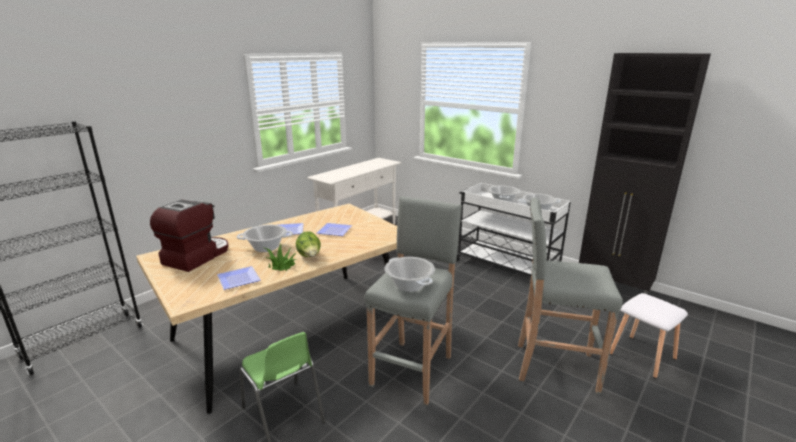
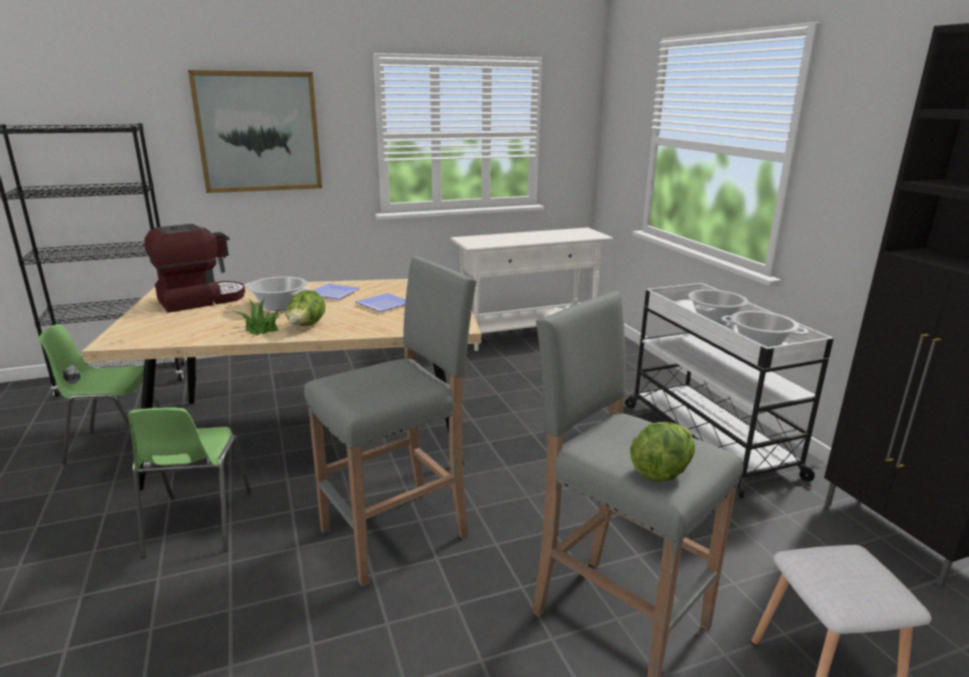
camera: 30 degrees right, 0 degrees up
plate [217,266,260,290] -> none
cooking pot [385,257,435,292] -> none
none -> green chair [38,324,161,464]
none -> picture [188,70,322,193]
none -> lettuce [630,422,695,482]

